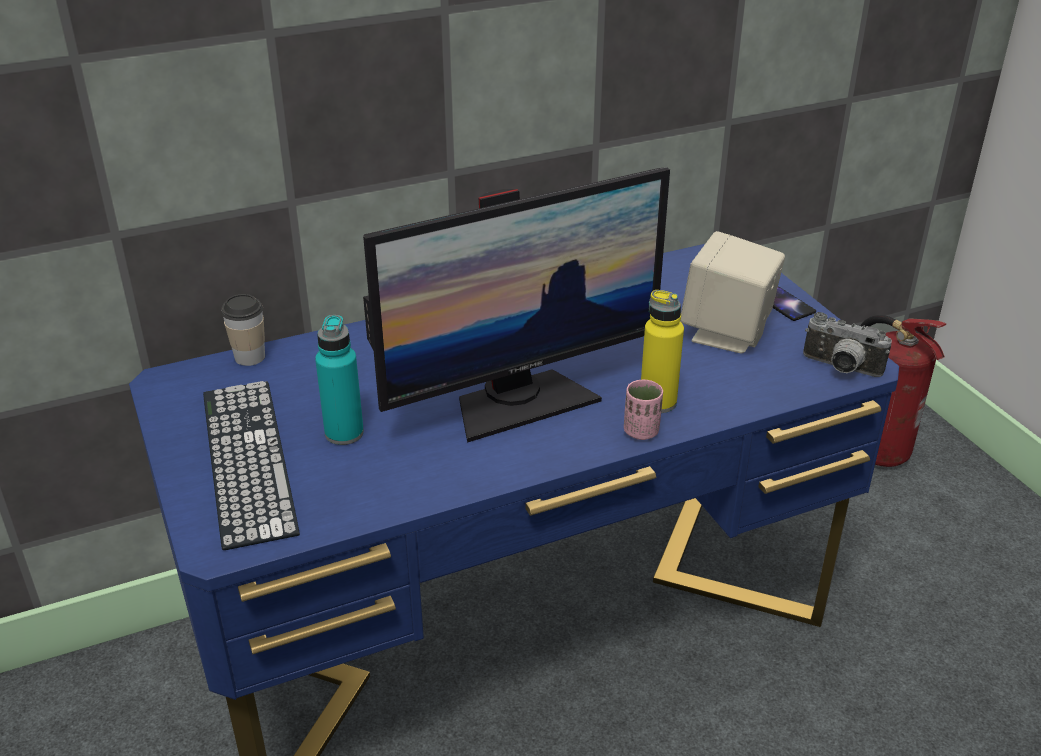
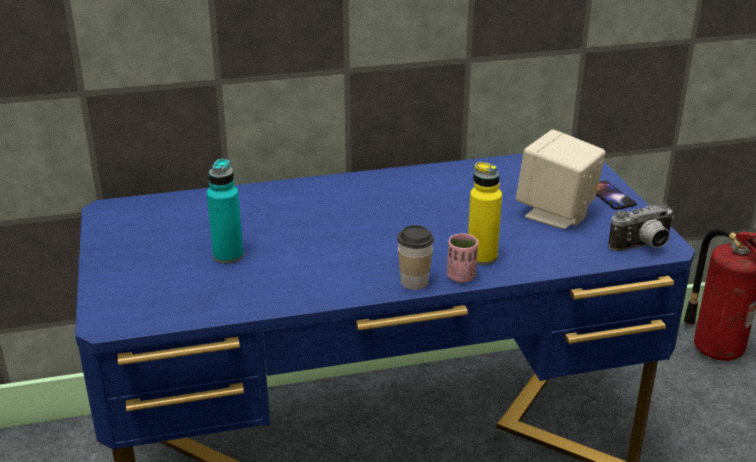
camera: 10 degrees right, 5 degrees down
keyboard [203,381,300,550] -> none
cup [221,294,265,366] -> cup moved to [397,225,434,290]
monitor [363,167,670,443] -> none
camera [803,312,892,377] -> camera turned 60 degrees counterclockwise [608,204,674,251]

